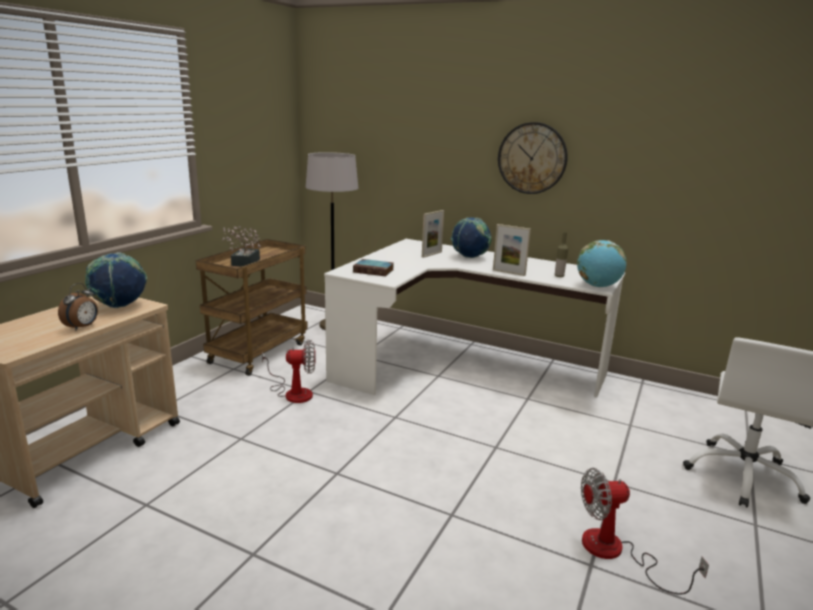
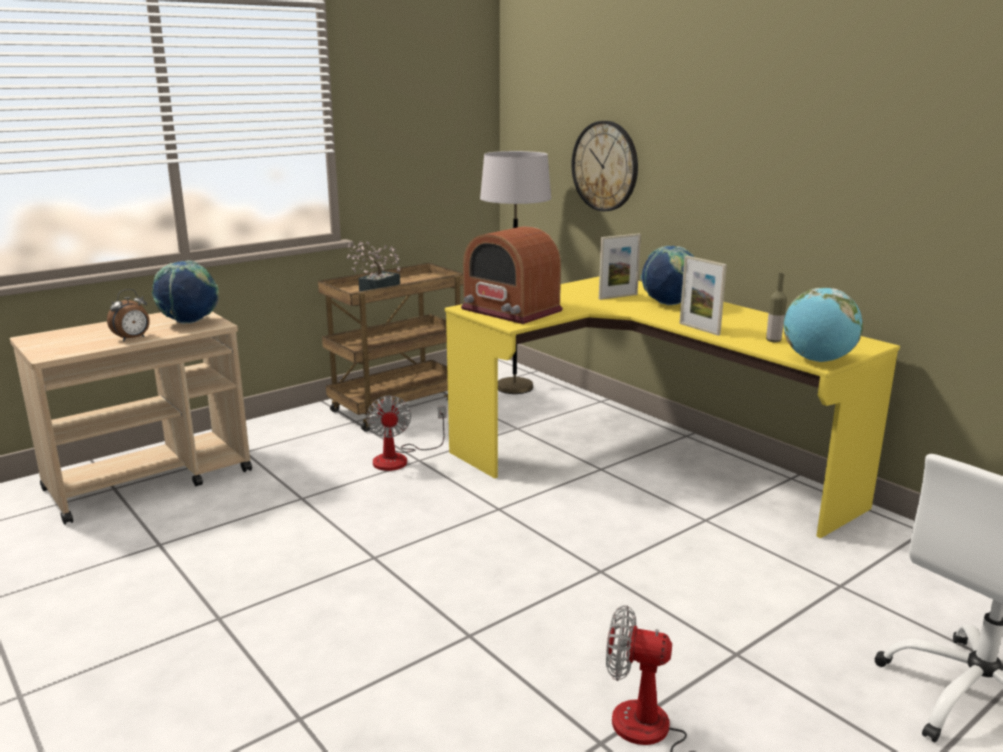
camera: 25 degrees right, 0 degrees up
fan [262,340,316,403] -> fan turned 60 degrees clockwise [366,396,447,471]
white desk [324,239,625,398] -> yellow desk [445,277,900,538]
book [353,259,393,276] -> radio [461,226,563,324]
wall clock [498,122,568,194] -> wall clock moved to [571,121,638,211]

